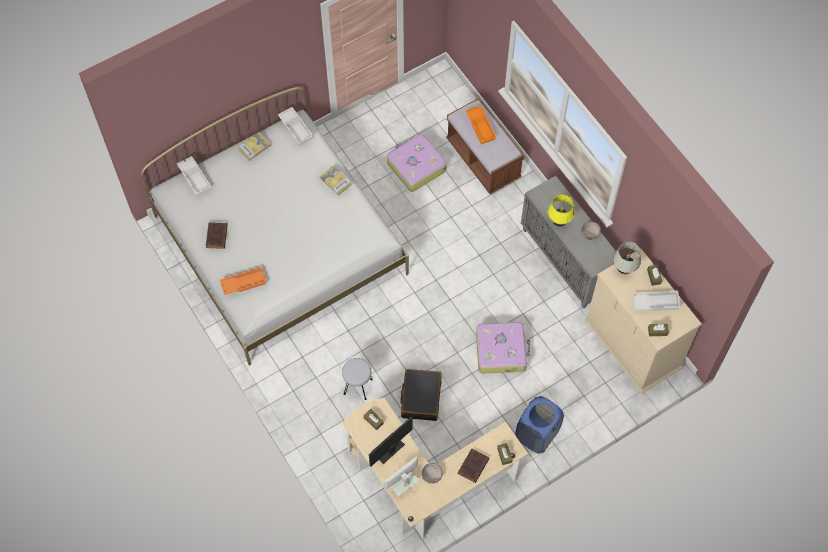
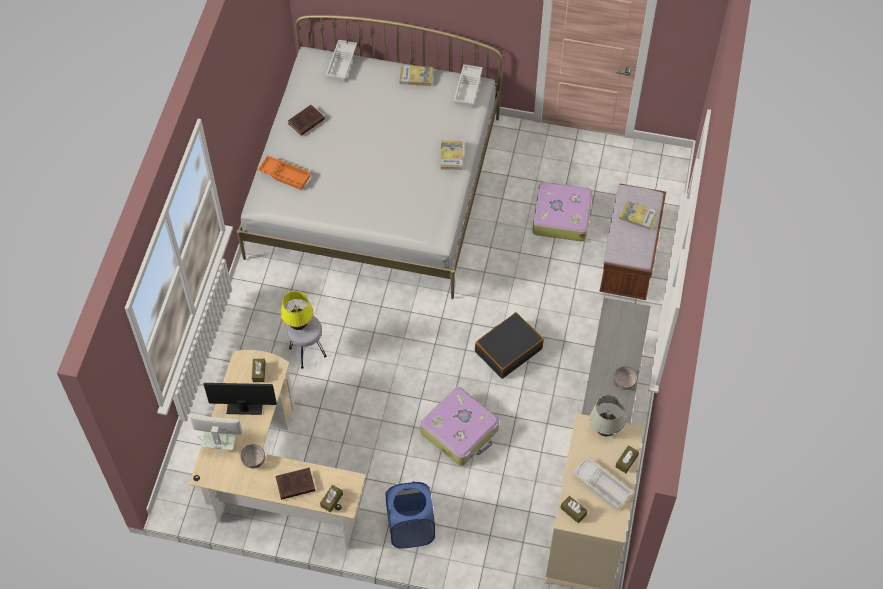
camera: 45 degrees right, 5 degrees down
black suitcase [400,369,442,421] -> black suitcase moved to [475,312,544,379]
orange tray [465,105,496,144] -> book [619,201,658,230]
yellow table lamp [548,195,575,226] -> yellow table lamp moved to [281,291,313,330]

